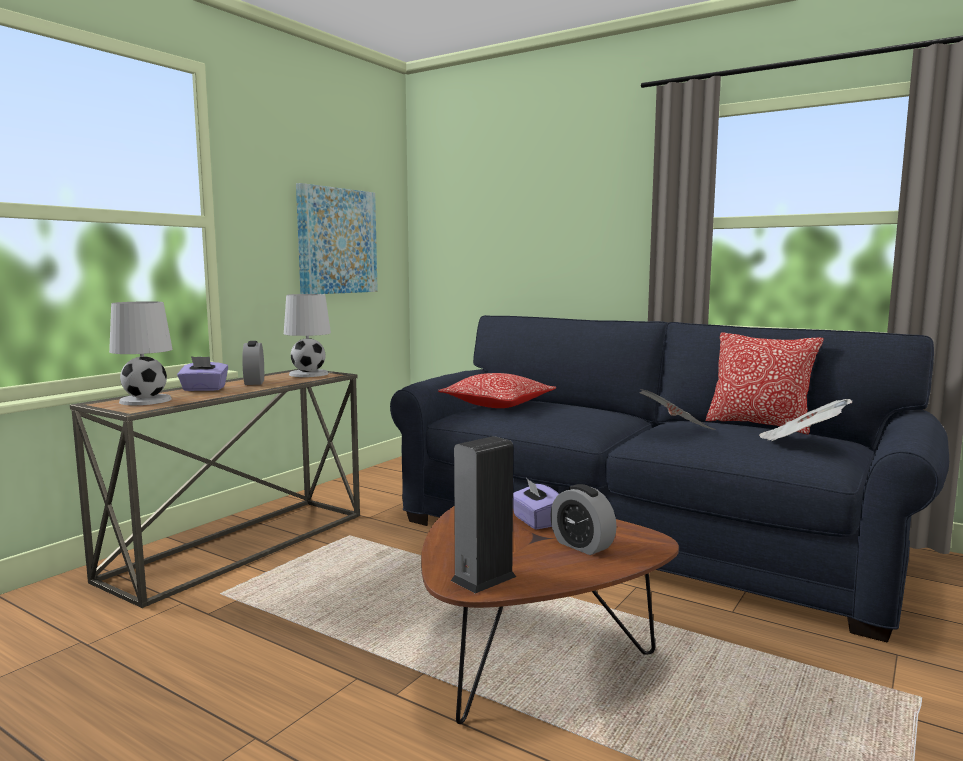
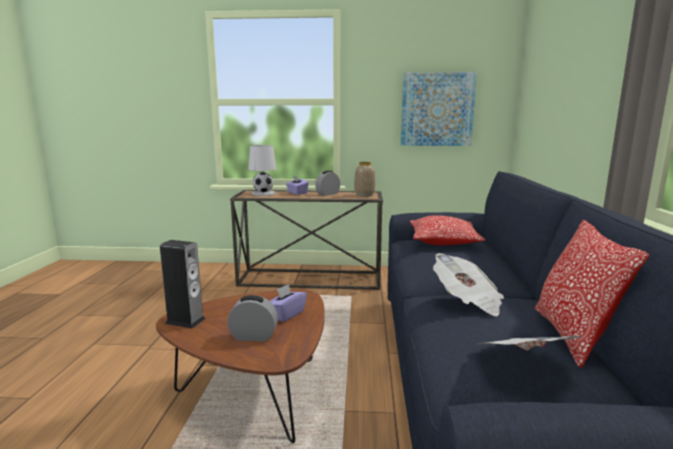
camera: 60 degrees right, 5 degrees up
white table lamp [284,294,331,377] -> vase [354,162,375,196]
alarm clock [550,484,617,555] -> alarm clock turned 75 degrees clockwise [227,295,278,341]

